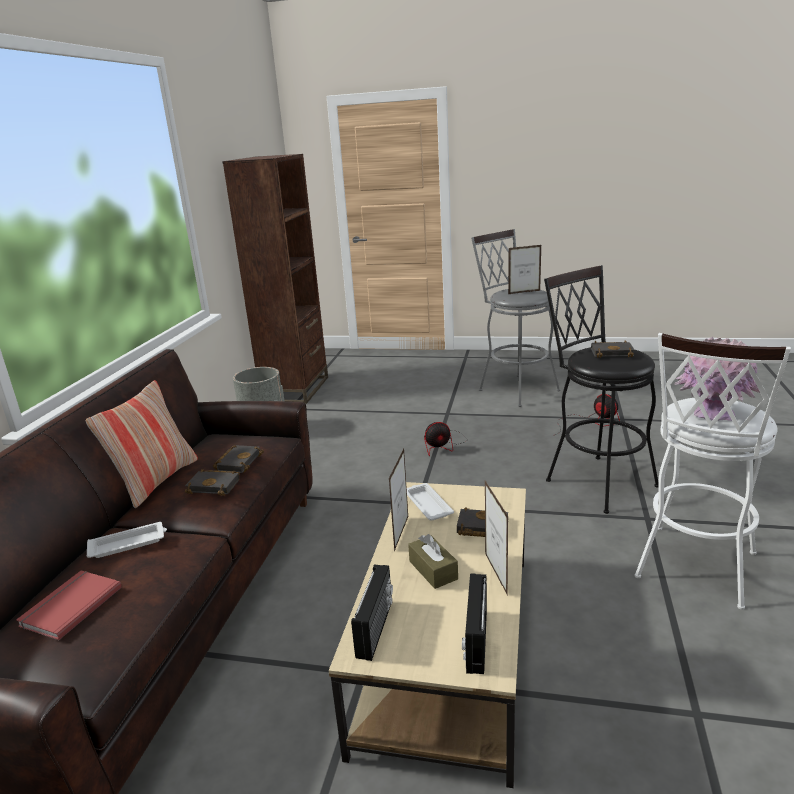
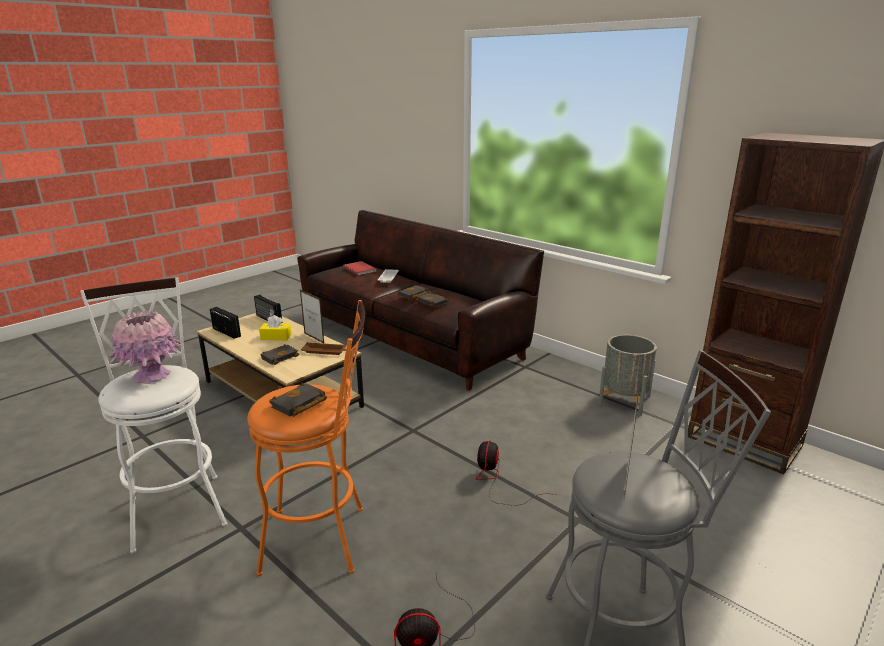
camera: 120 degrees right, 0 degrees up
pillow [85,380,198,508] -> none
white tray [407,483,454,520] -> brown tray [301,342,346,355]
brown tissue box [408,534,458,589] -> yellow tissue box [259,315,292,340]
picture frame [485,481,508,596] -> none
black stool [544,265,659,514] -> orange stool [247,300,365,576]

